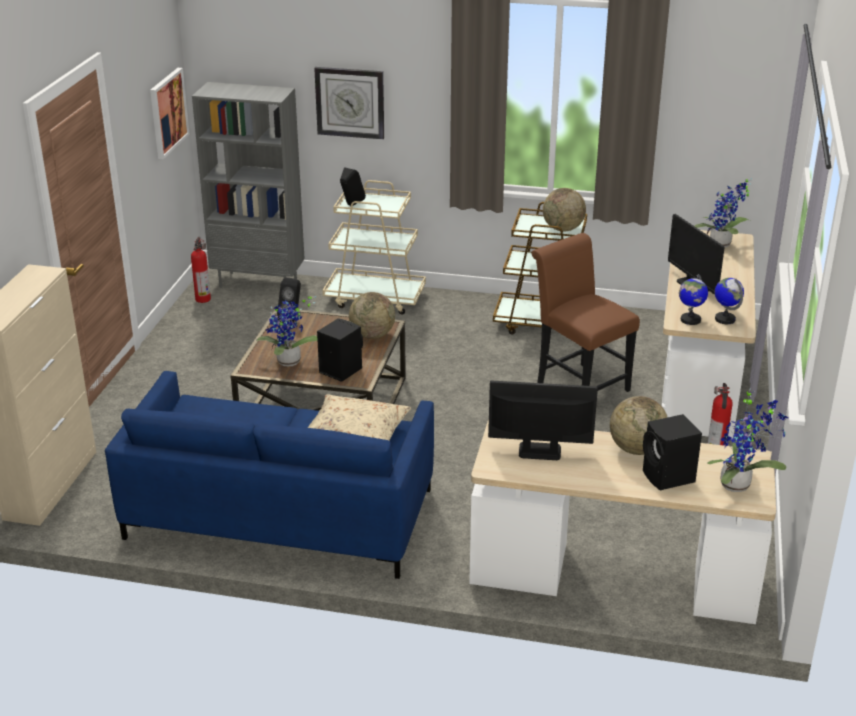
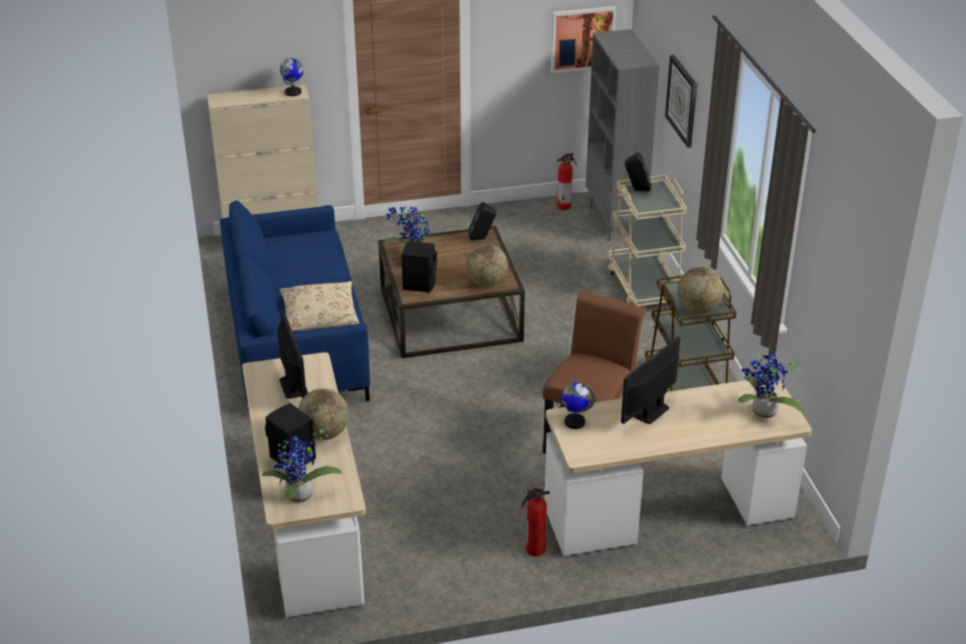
camera: 65 degrees right, 5 degrees up
globe [715,278,744,324] -> globe moved to [280,58,303,96]

